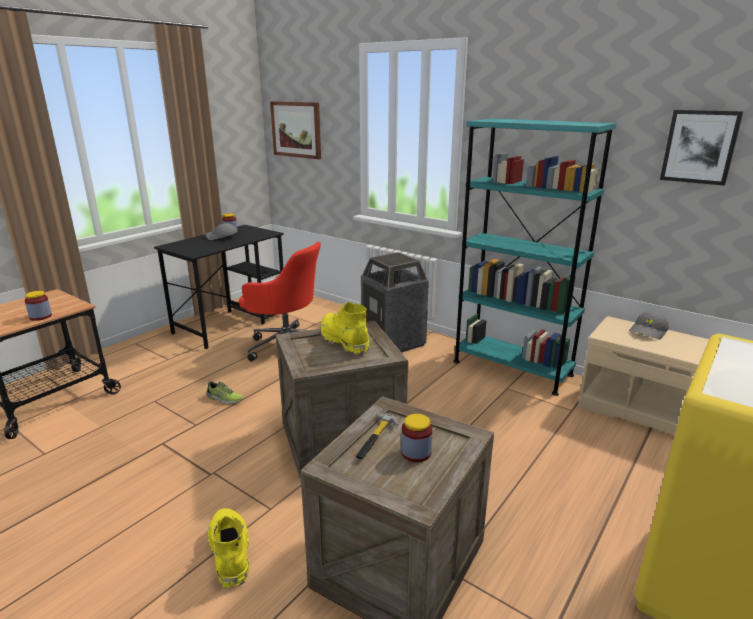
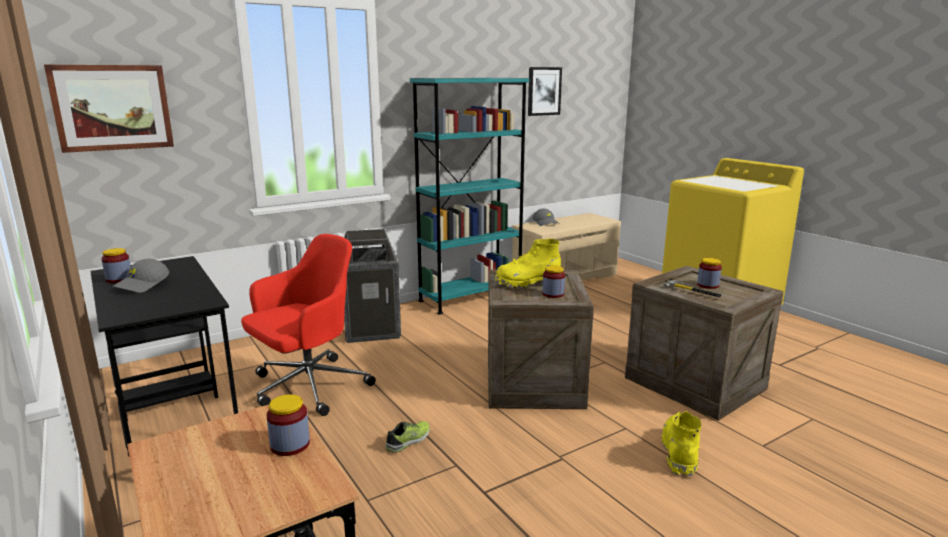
camera: 70 degrees left, 5 degrees down
yellow boot [208,508,250,589] -> yellow boot turned 105 degrees clockwise [662,411,702,476]
none -> jar [542,265,565,298]

